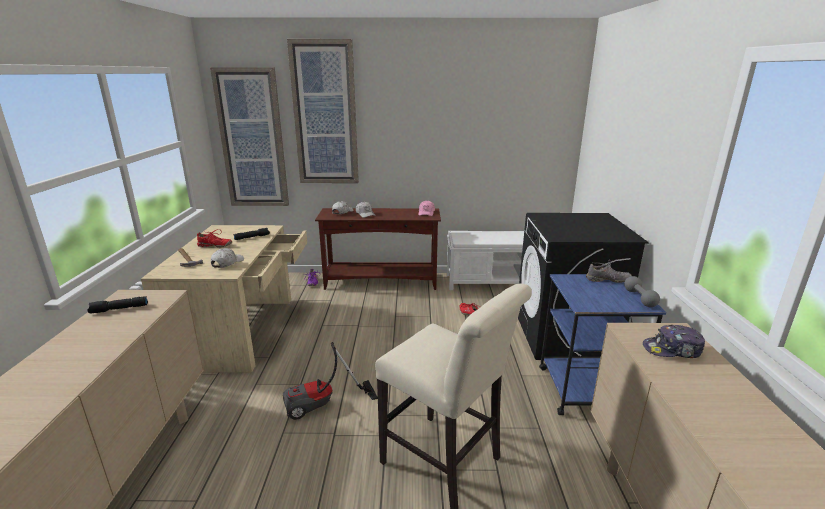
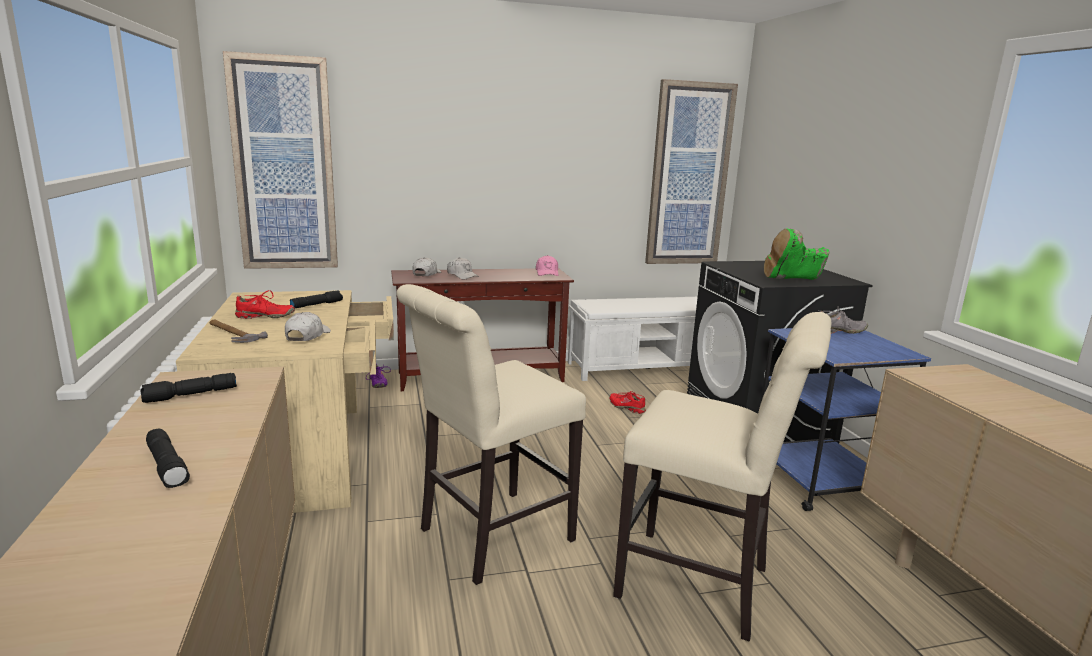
camera: 15 degrees left, 5 degrees down
vacuum cleaner [283,342,378,420] -> beige stool [397,284,586,585]
picture [287,39,359,183] -> picture moved to [645,79,738,264]
grey dumbbell [624,276,660,307] -> none
cap [643,324,705,358] -> none
none -> black flashlight [146,429,190,488]
none -> green boot [764,228,829,280]

